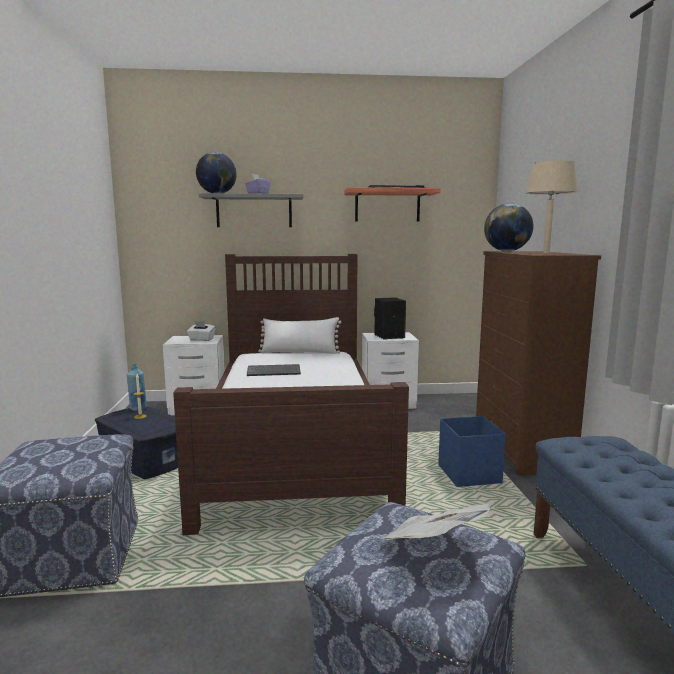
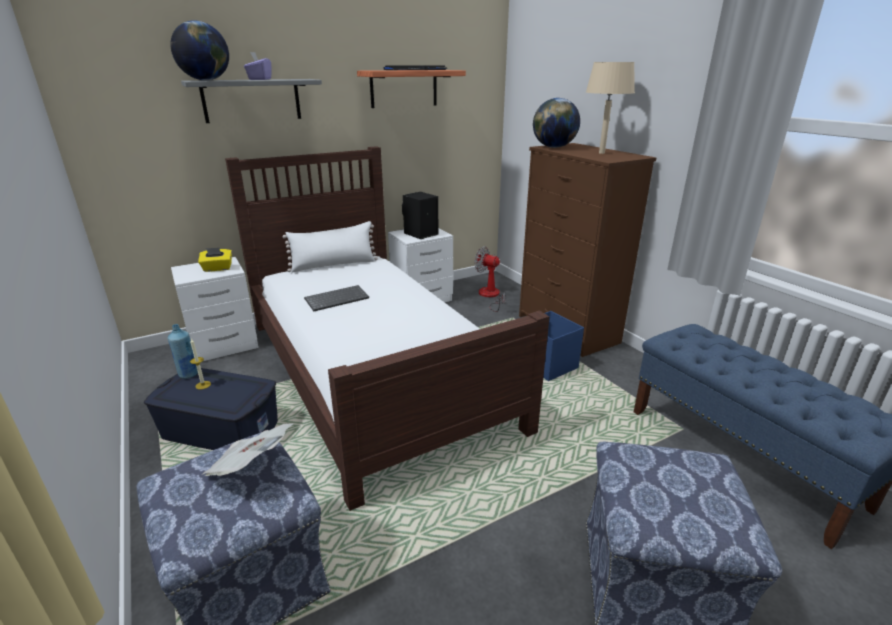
camera: 25 degrees left, 15 degrees up
white tissue box [187,321,216,341] -> yellow tissue box [198,248,232,272]
newspaper [381,503,495,540] -> newspaper moved to [203,424,293,476]
none -> fan [475,246,506,312]

